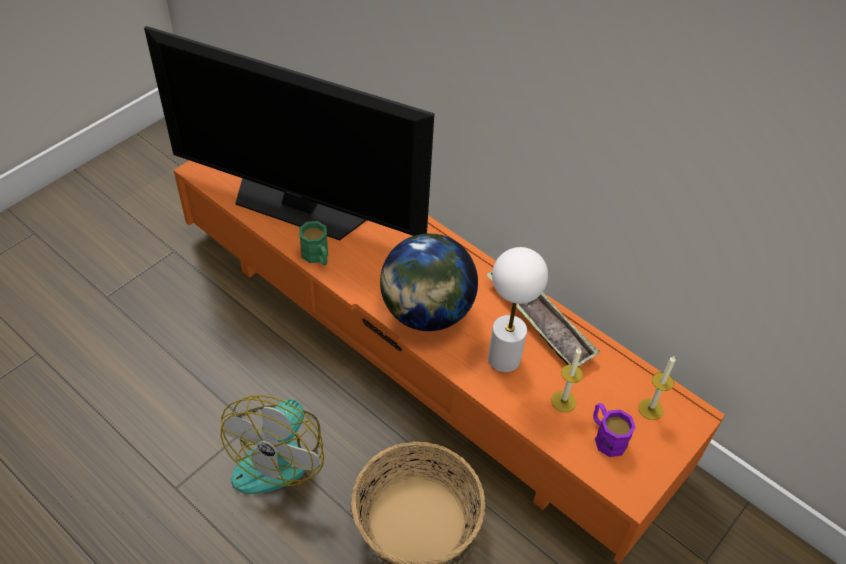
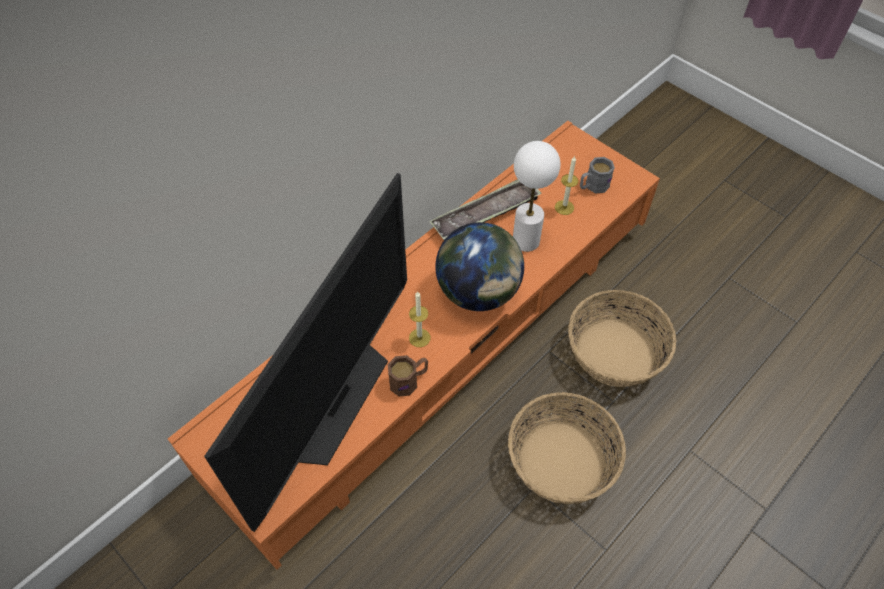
camera: 85 degrees left, 5 degrees up
fan [221,395,324,494] -> basket [508,392,626,504]
green mug [299,221,328,265] -> brown mug [388,355,428,396]
purple mug [593,403,636,457] -> grey mug [580,157,615,193]
candle [638,355,675,420] -> candle moved to [409,292,431,347]

